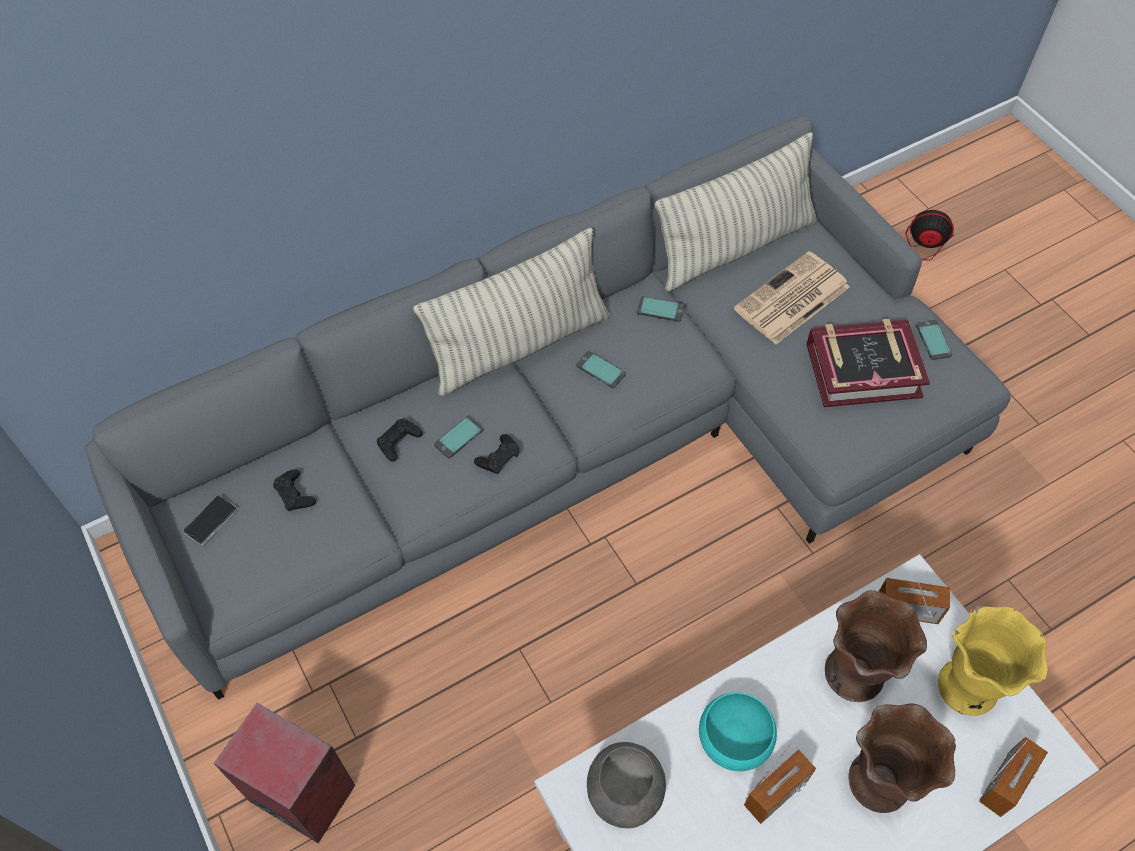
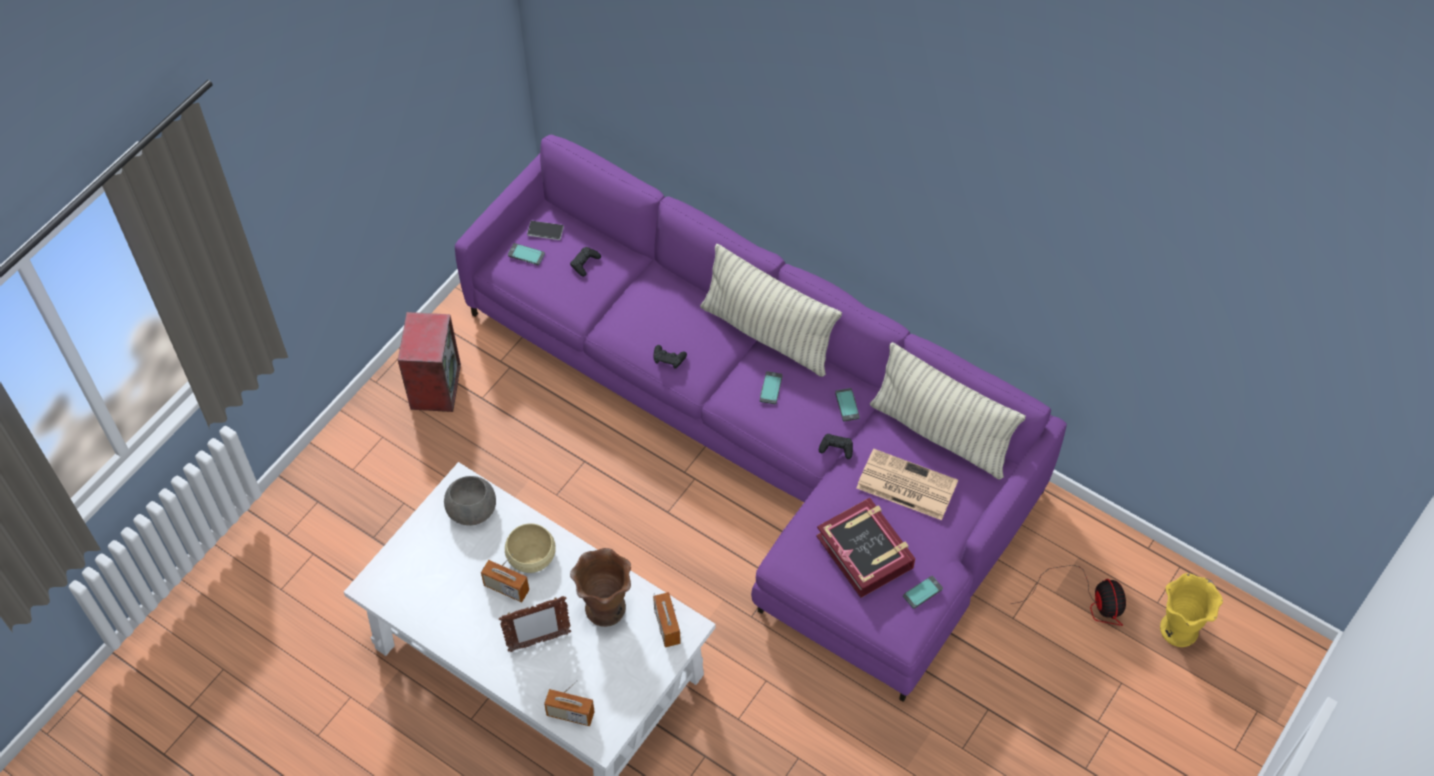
camera: 65 degrees right, 0 degrees up
grey sofa [85,115,1011,700] -> purple sofa [455,135,1067,702]
black game controller [377,419,423,462] -> black game controller moved to [819,434,853,459]
phone [434,415,484,458] -> phone moved to [508,243,545,265]
turquoise bowl [699,692,777,771] -> beige bowl [505,524,556,573]
brown vase [848,703,956,813] -> picture frame [499,596,571,652]
yellow vase [938,606,1048,716] -> yellow vase moved to [1160,573,1223,647]

